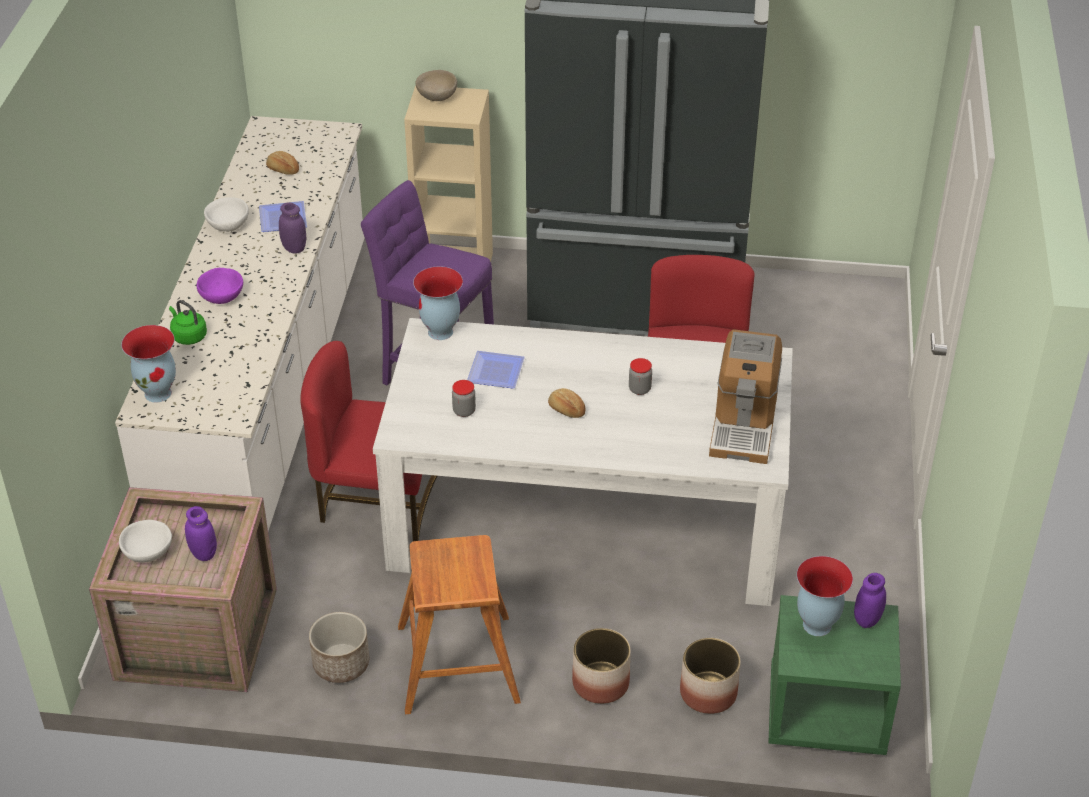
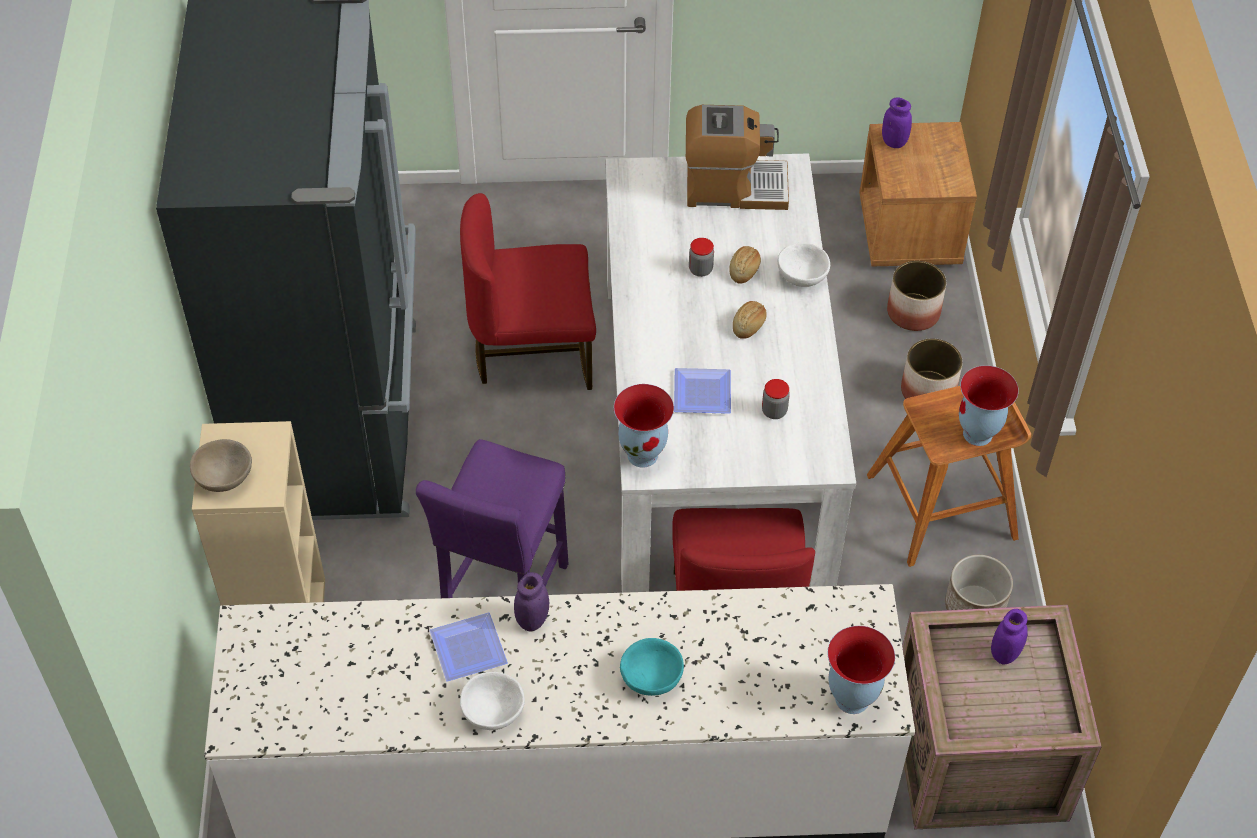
camera: 100 degrees left, 10 degrees up
white bowl [119,520,172,563] -> white bowl moved to [778,243,830,287]
green kettle [169,300,207,345] -> none
purple bowl [197,268,243,304] -> turquoise bowl [620,638,684,696]
bread [266,151,299,175] -> bread moved to [729,246,761,284]
green nightstand [768,595,901,755] -> brown nightstand [859,122,977,266]
vase [797,556,853,636] -> vase moved to [959,365,1019,446]

